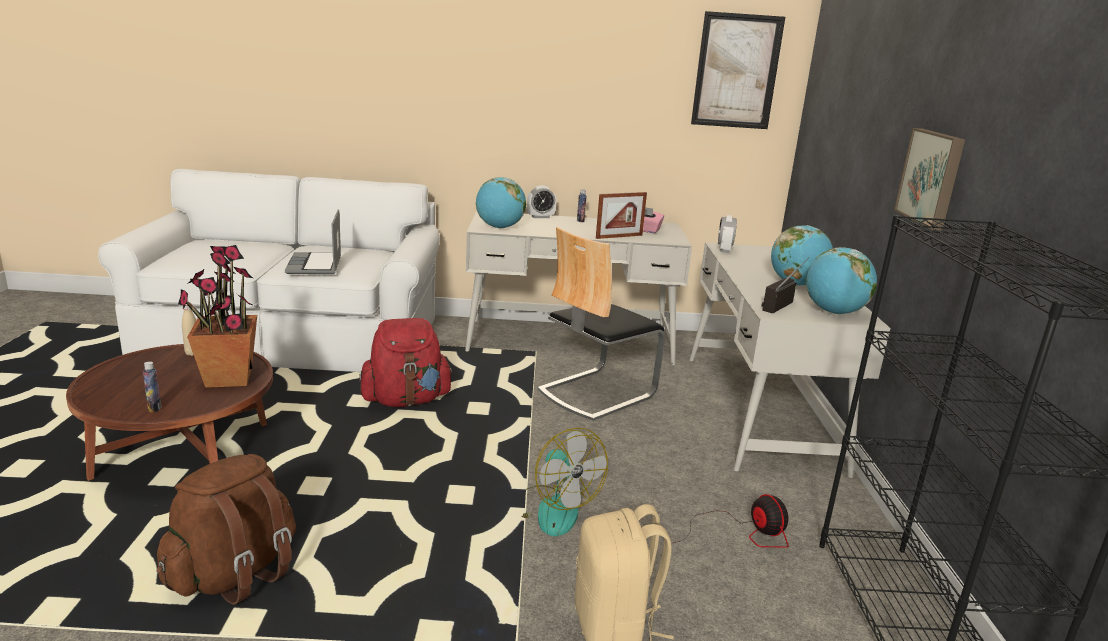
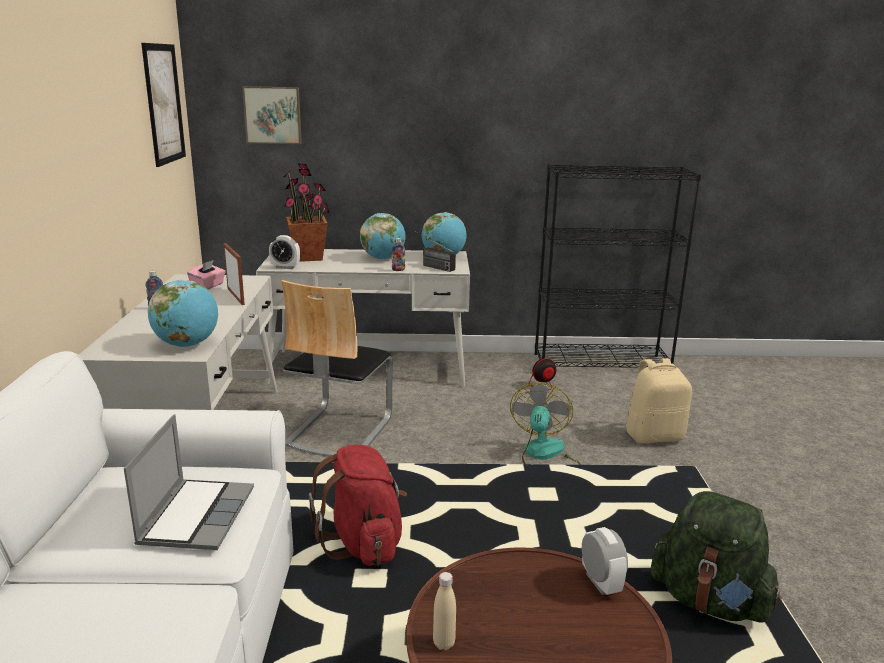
camera: 90 degrees left, 0 degrees up
bottle [143,361,162,413] -> bottle moved to [392,238,405,271]
brown backpack [157,454,296,605] -> green backpack [651,491,782,623]
potted plant [178,245,257,388] -> potted plant moved to [284,163,329,262]
laptop [285,210,341,274] -> laptop turned 75 degrees counterclockwise [124,414,254,550]
fan [521,428,608,536] -> fan turned 45 degrees counterclockwise [510,382,581,470]
alarm clock [527,185,556,218] -> alarm clock moved to [582,527,628,595]
chair [538,227,665,421] -> chair turned 60 degrees clockwise [281,280,393,457]
picture [894,128,965,230] -> picture moved to [242,86,302,144]

